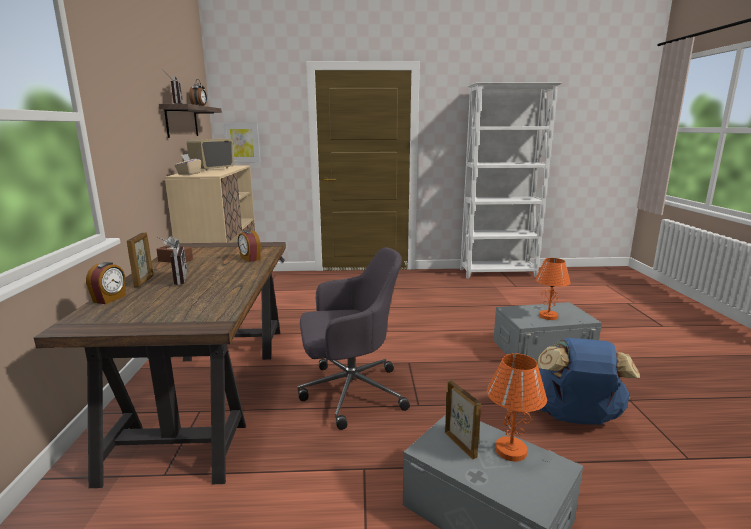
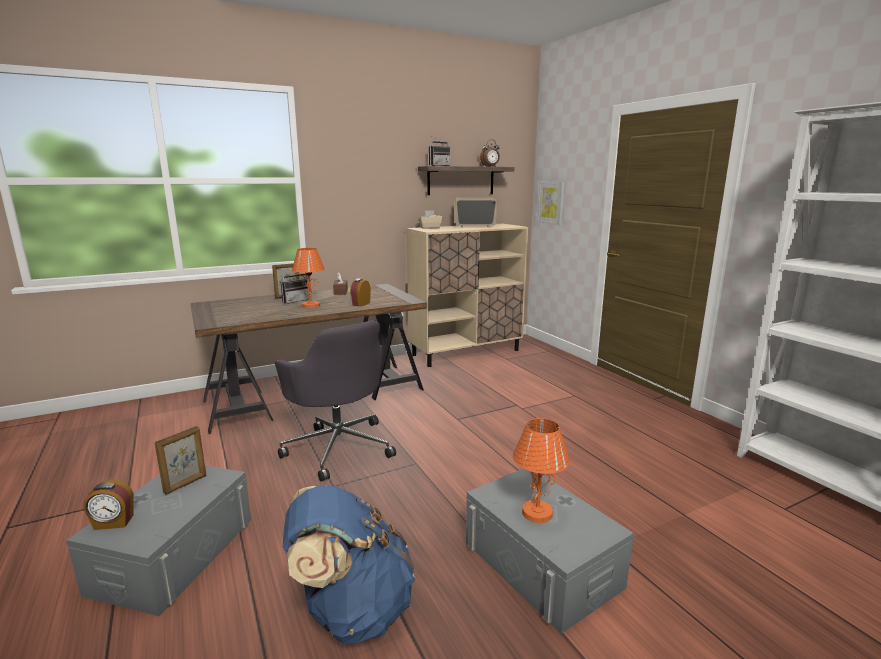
camera: 65 degrees right, 0 degrees up
alarm clock [86,262,125,304] -> alarm clock moved to [84,479,134,530]
orange table lamp [487,353,547,461] -> orange table lamp moved to [292,248,325,308]

